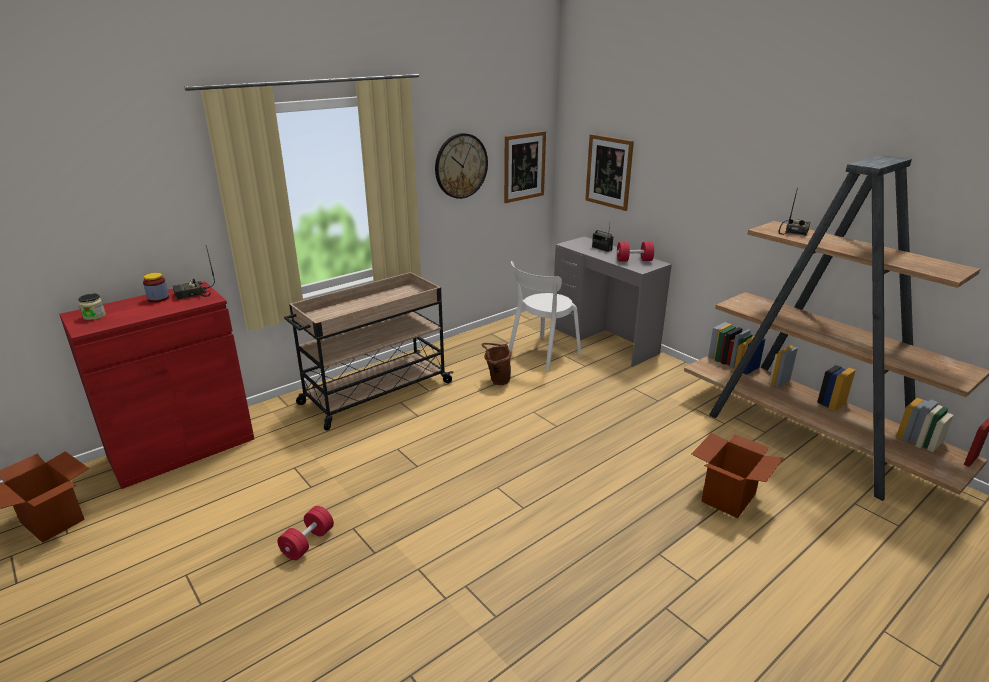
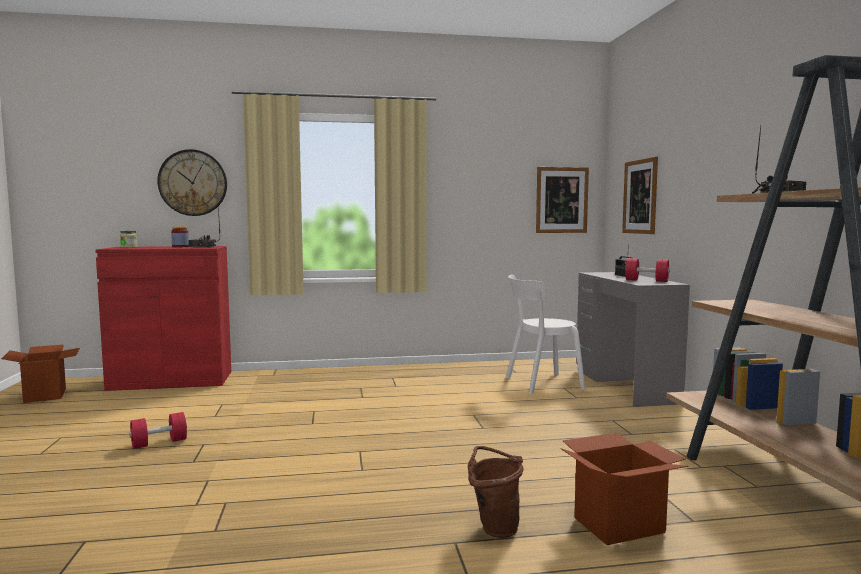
camera: 30 degrees right, 20 degrees down
beige cart [284,272,454,431] -> none
wall clock [435,133,488,199] -> wall clock moved to [157,149,227,216]
brown bucket [482,343,511,385] -> brown bucket moved to [468,446,524,538]

